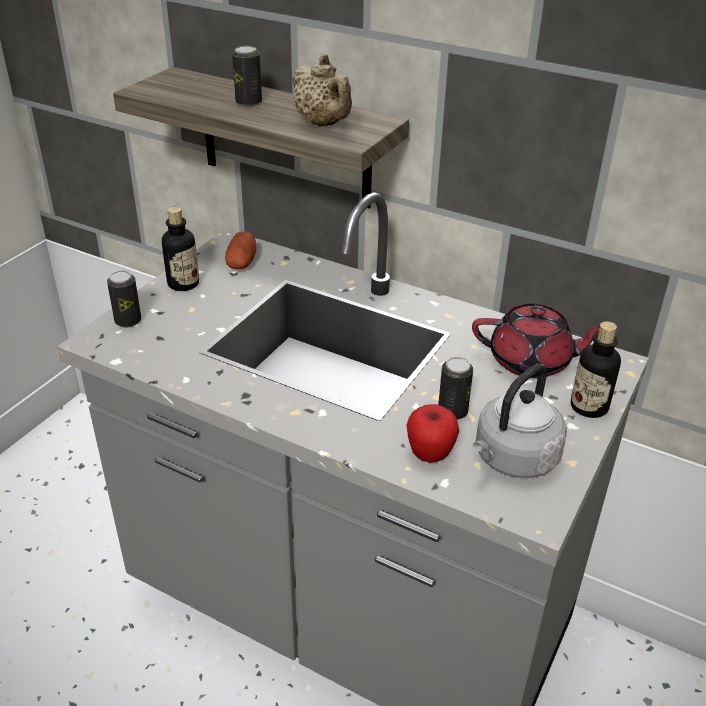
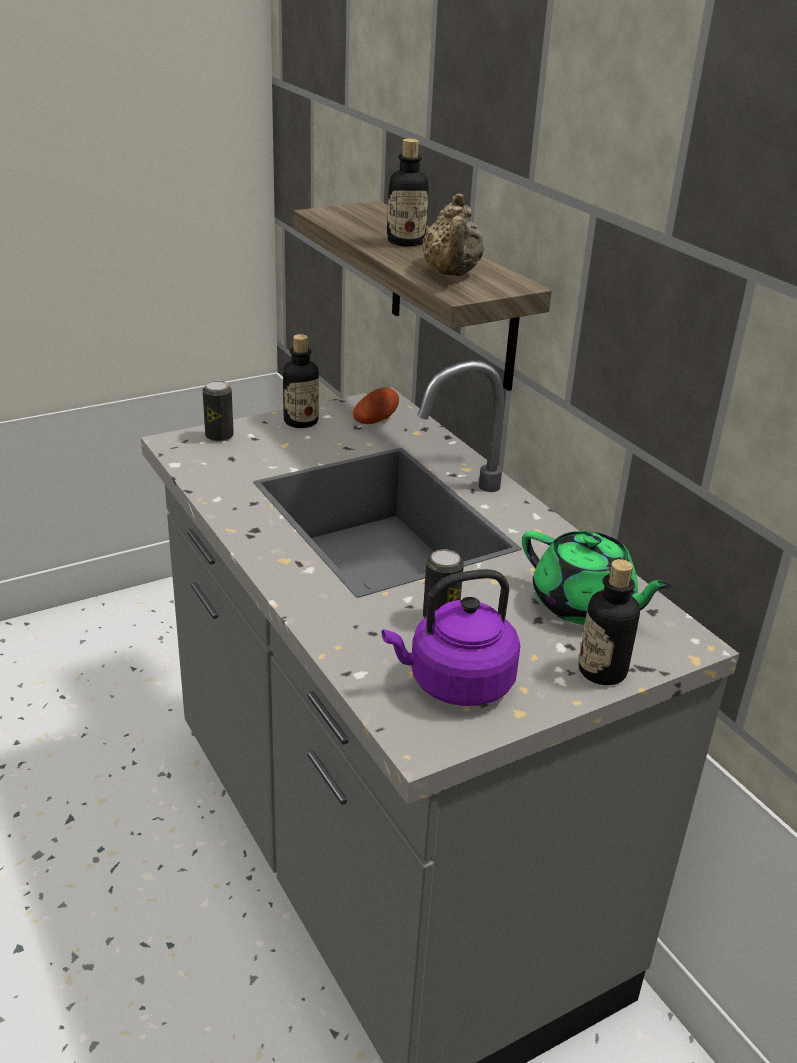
camera: 30 degrees right, 5 degrees down
can [232,46,262,106] -> bottle [387,139,429,247]
apple [407,404,459,463] -> none
red teapot [472,303,600,378] -> green teapot [522,531,673,625]
grey kettle [473,364,567,478] -> purple kettle [382,569,521,706]

